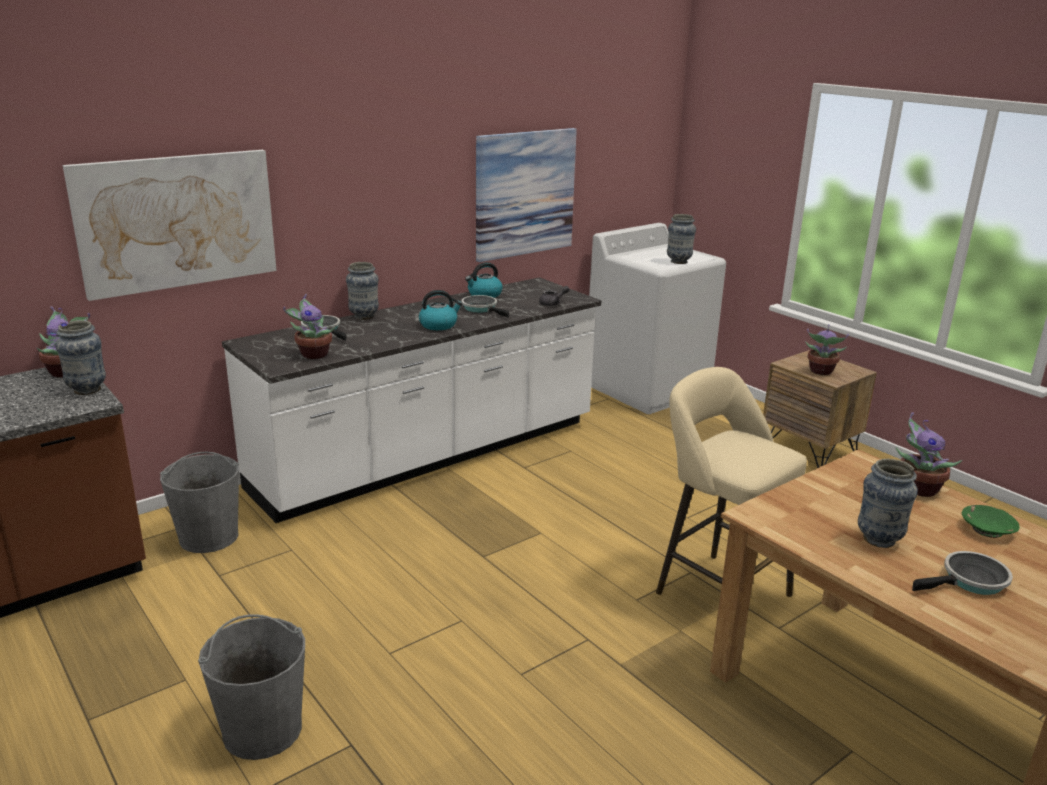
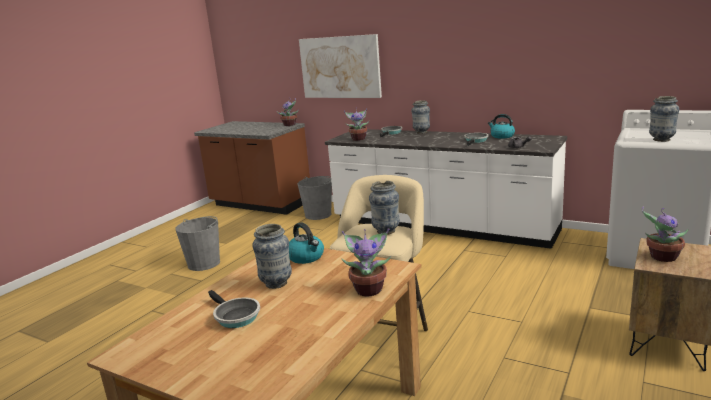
camera: 70 degrees right, 5 degrees down
vase [55,320,106,395] -> vase moved to [369,181,400,235]
kettle [419,290,463,330] -> kettle moved to [289,222,324,264]
picture [476,128,577,262] -> none
green bowl [962,505,1020,538] -> none

